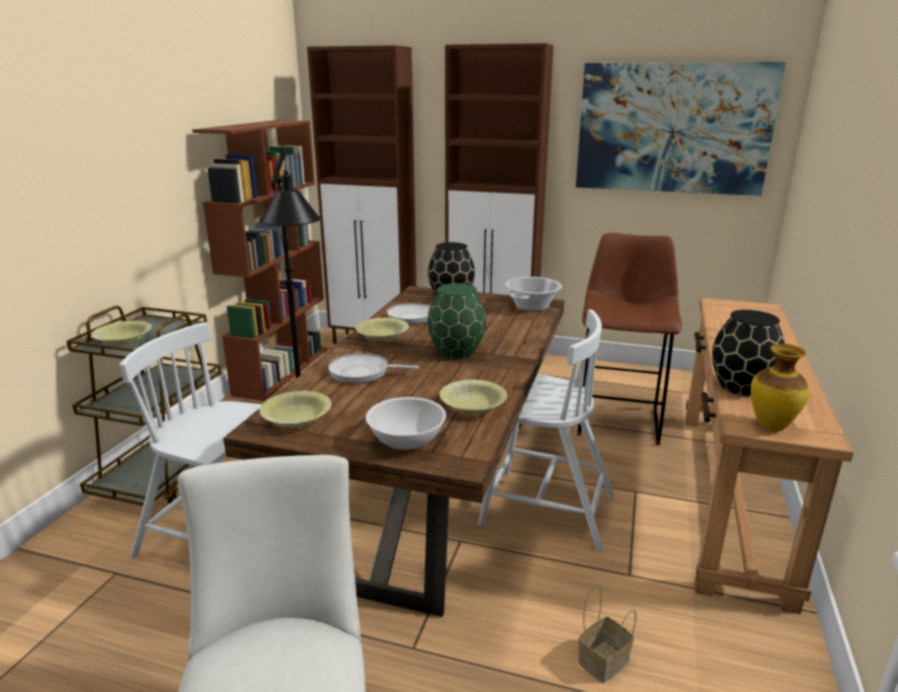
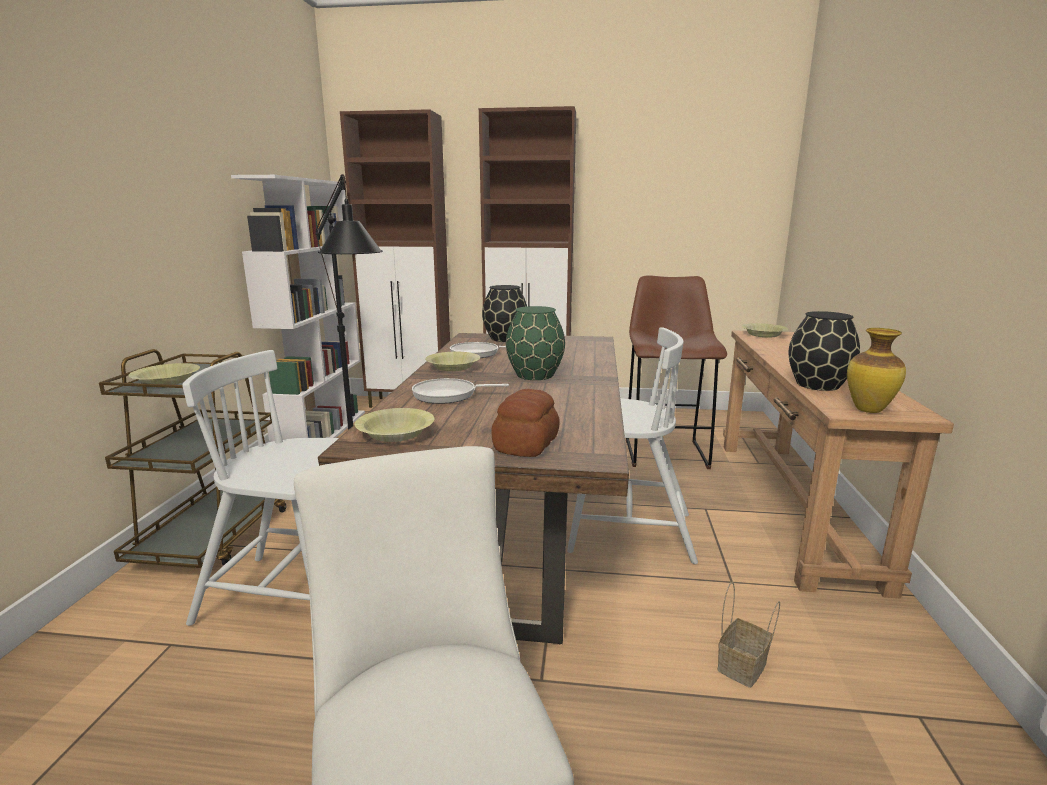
camera: 10 degrees left, 5 degrees down
brown bookcase [192,120,328,401] -> white bookcase [231,175,365,442]
white bowl [366,397,446,450] -> bread [491,389,560,457]
yellow bowl [439,380,507,414] -> yellow bowl moved to [742,323,788,338]
cooking pot [504,277,562,311] -> none
picture [576,62,786,196] -> none

